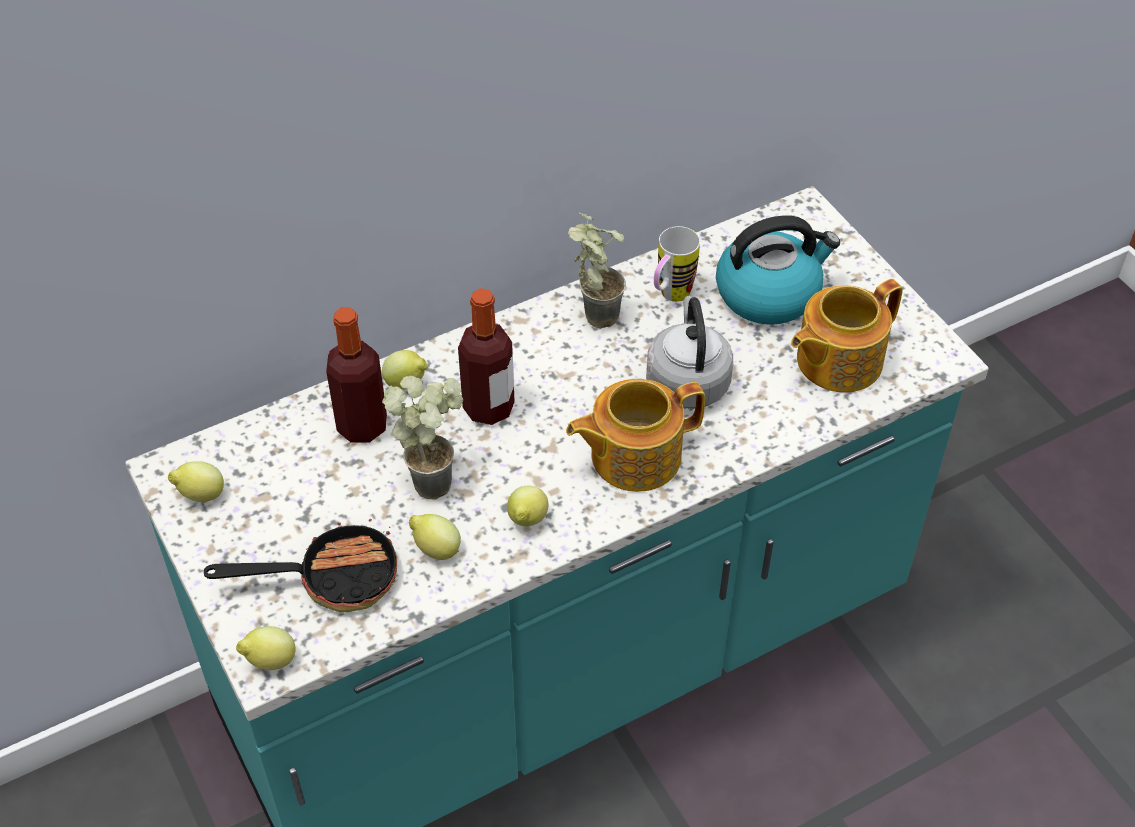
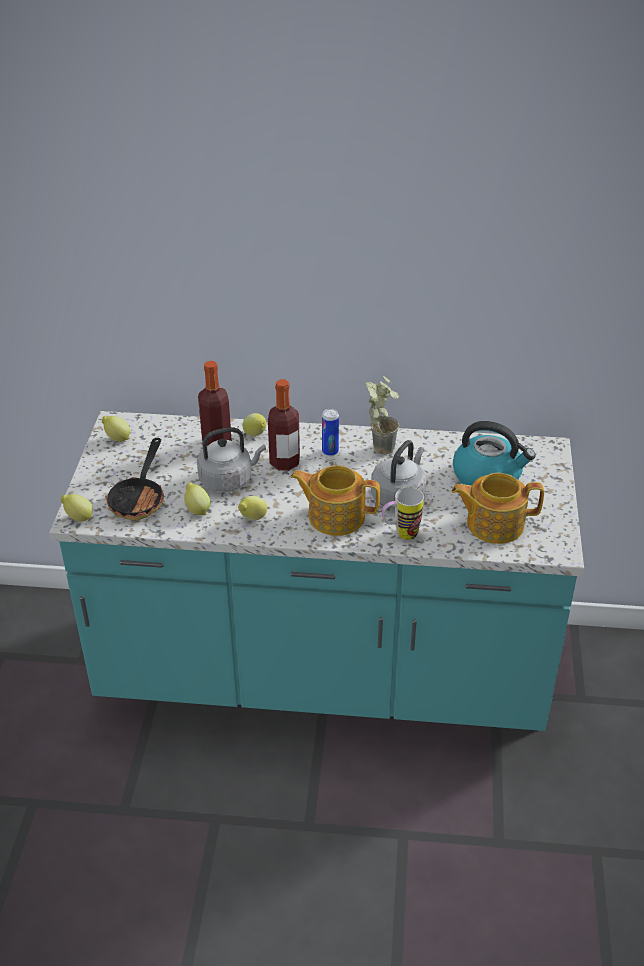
camera: 35 degrees right, 10 degrees down
frying pan [204,519,397,612] -> frying pan turned 75 degrees clockwise [106,438,164,521]
potted plant [382,376,463,500] -> grey kettle [197,427,266,492]
mug [654,226,700,302] -> mug moved to [382,487,424,540]
none -> can [322,409,339,456]

